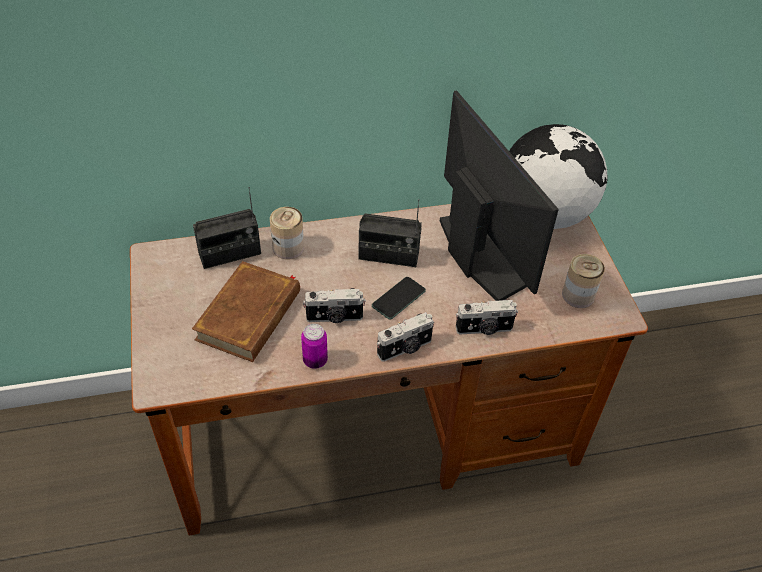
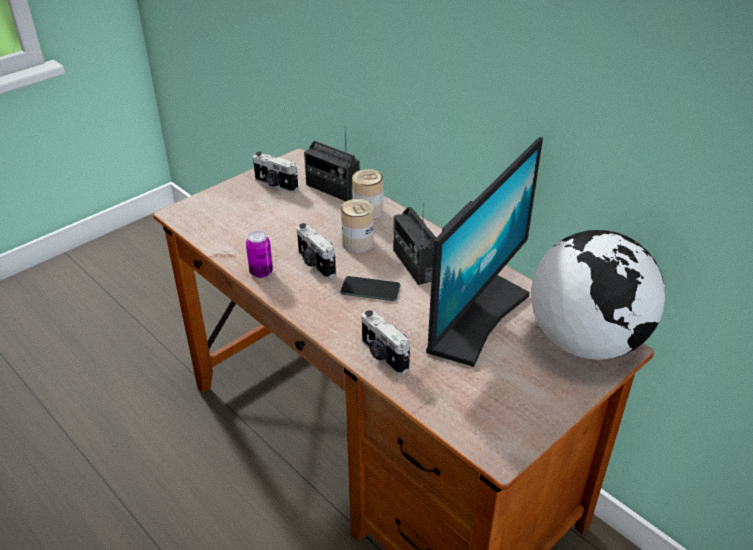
camera: 60 degrees right, 10 degrees down
brown book [192,261,300,362] -> none
camera [377,312,434,362] -> camera moved to [253,151,298,193]
can [562,254,605,308] -> can moved to [341,199,374,253]

